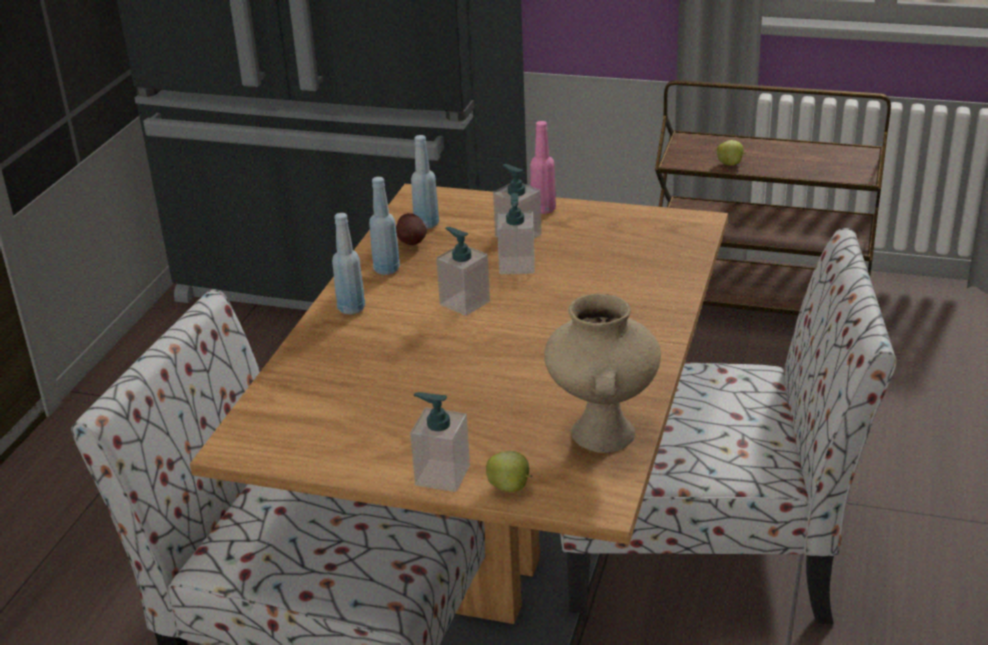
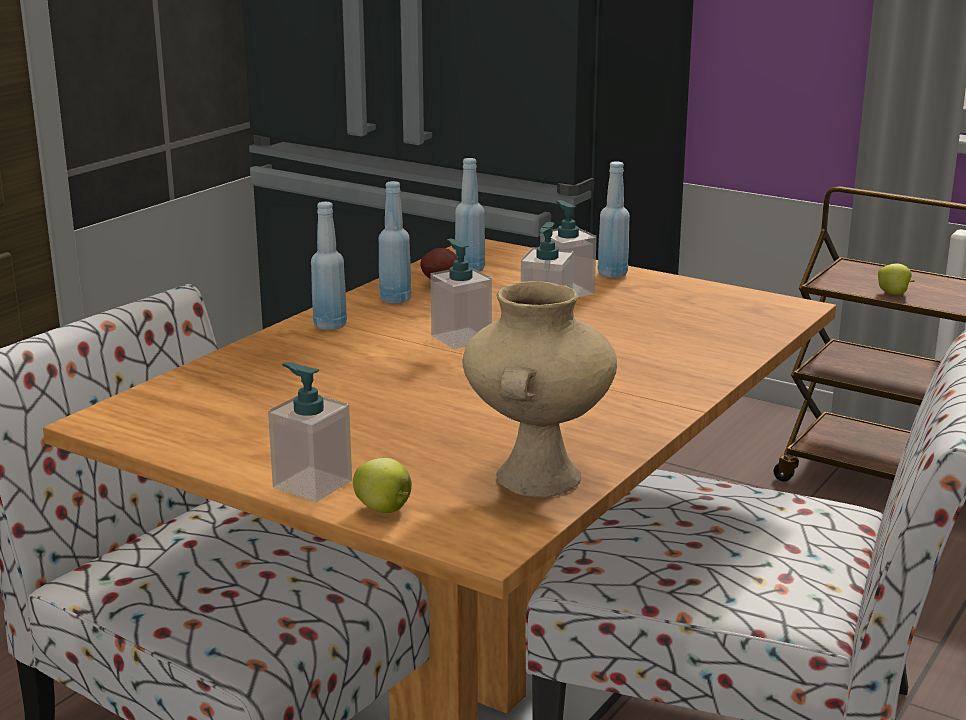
camera: 15 degrees right, 10 degrees down
pink bottle [530,121,556,214] -> blue bottle [598,162,630,278]

